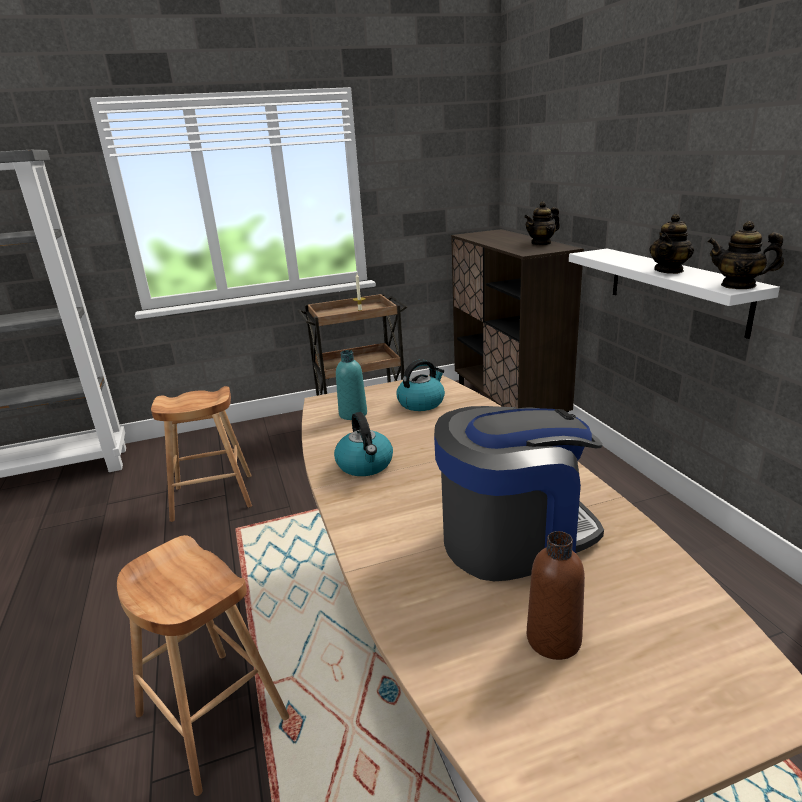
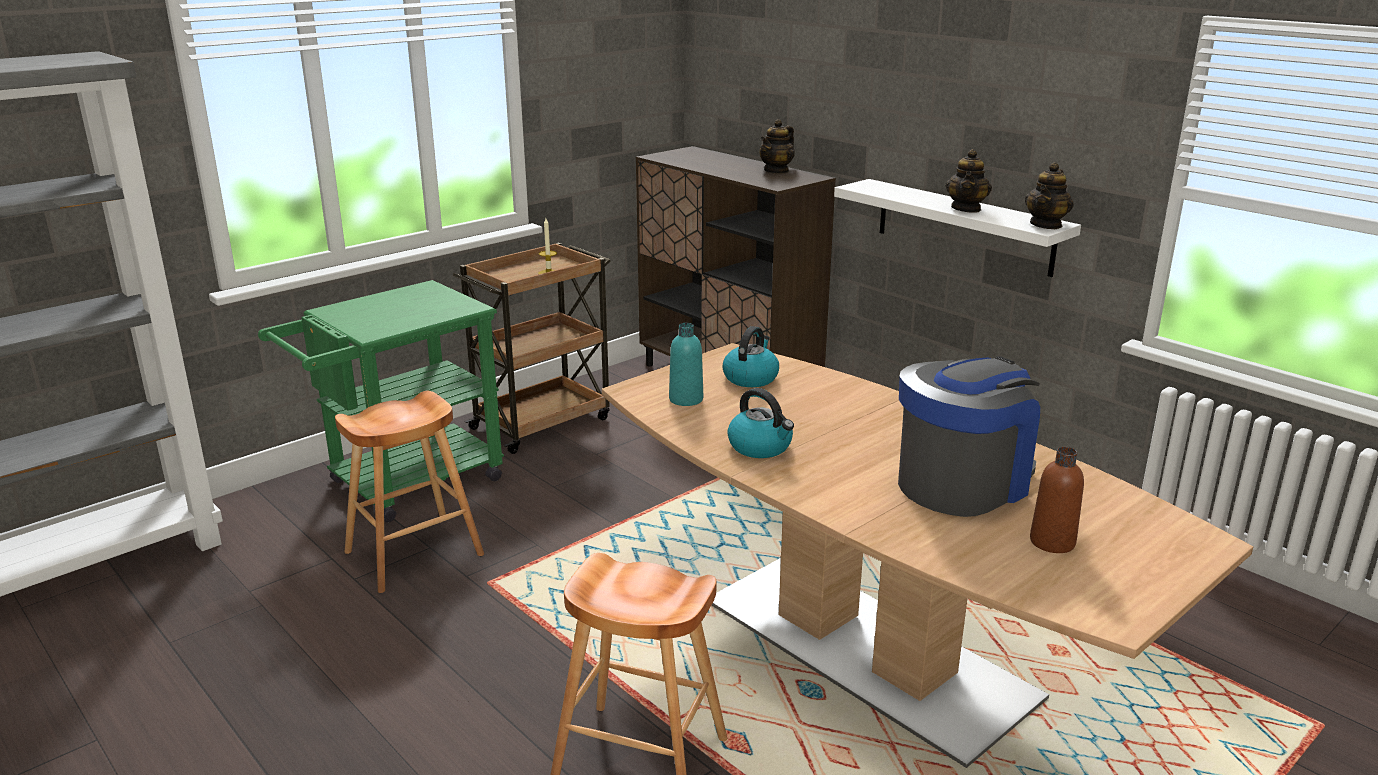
camera: 25 degrees left, 0 degrees up
teapot [708,221,784,289] -> teapot turned 60 degrees counterclockwise [1025,162,1074,229]
none -> green cart [258,280,504,522]

